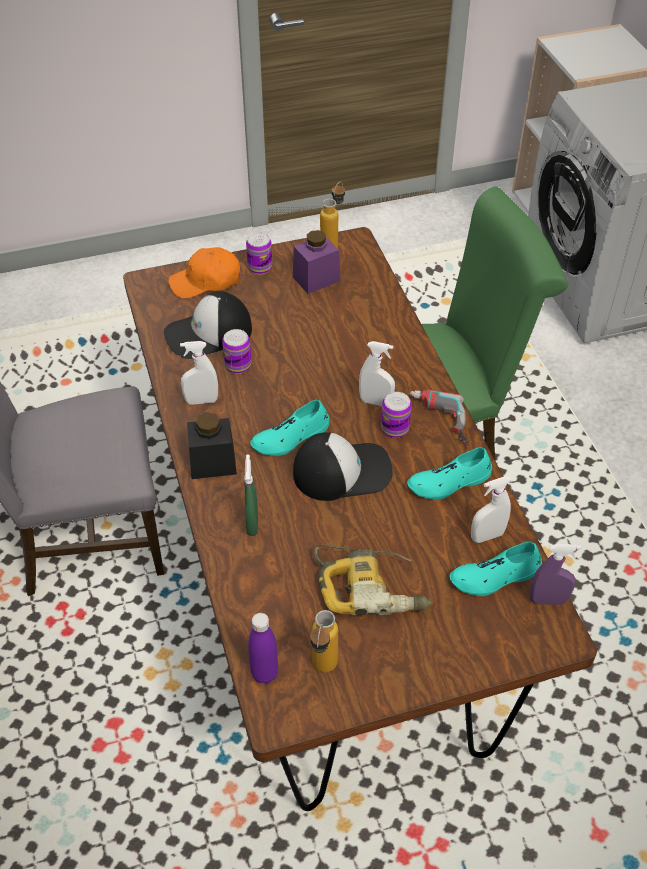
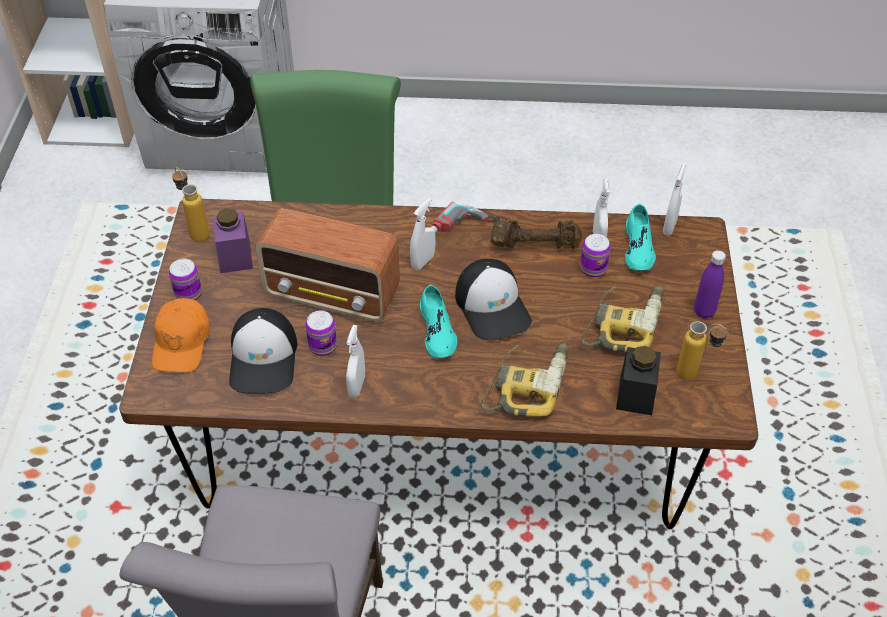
camera: 70 degrees left, 0 degrees up
black jar [187,412,237,479] -> black jar moved to [616,346,661,415]
green spray bottle [244,454,258,536] -> power drill [481,343,569,417]
purple bottle [248,613,278,684] -> purple bottle moved to [694,250,726,319]
cap [293,432,393,501] -> cap turned 150 degrees clockwise [455,259,532,340]
can [381,392,412,438] -> can moved to [580,234,611,278]
turquoise shoe [407,448,492,500] -> brown dumbbell [490,220,583,249]
purple spray bottle [529,544,582,605] -> white spray bottle [663,162,686,236]
none -> radio [256,208,400,322]

